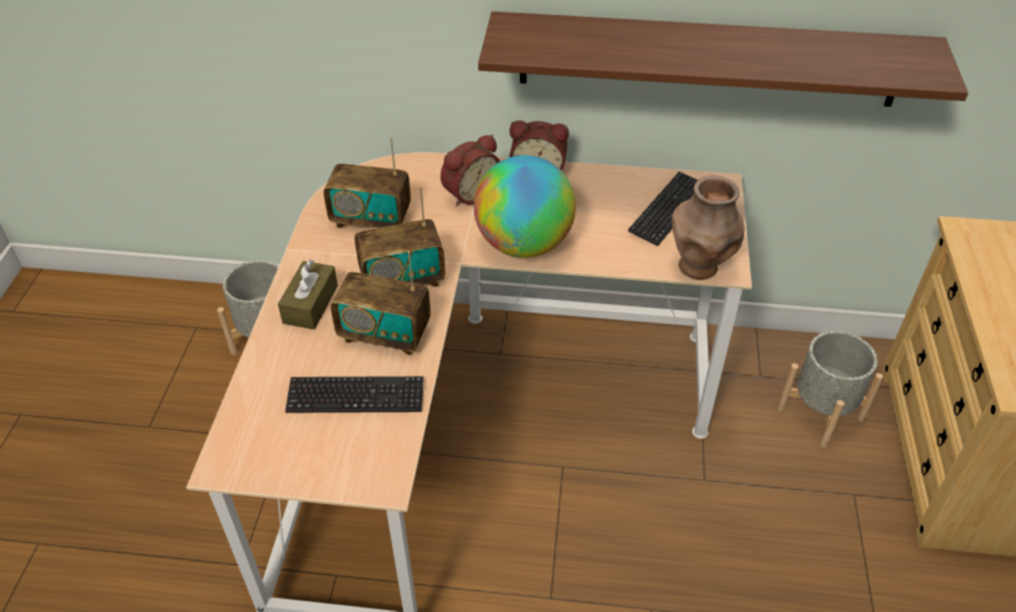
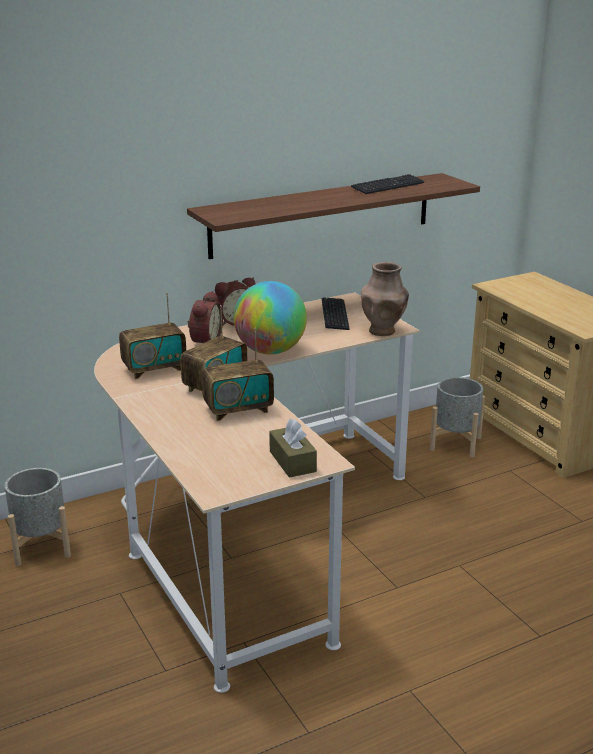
camera: 35 degrees left, 20 degrees down
brown tissue box [278,260,338,329] -> brown tissue box moved to [269,419,317,478]
keyboard [285,376,424,413] -> keyboard moved to [351,174,424,194]

